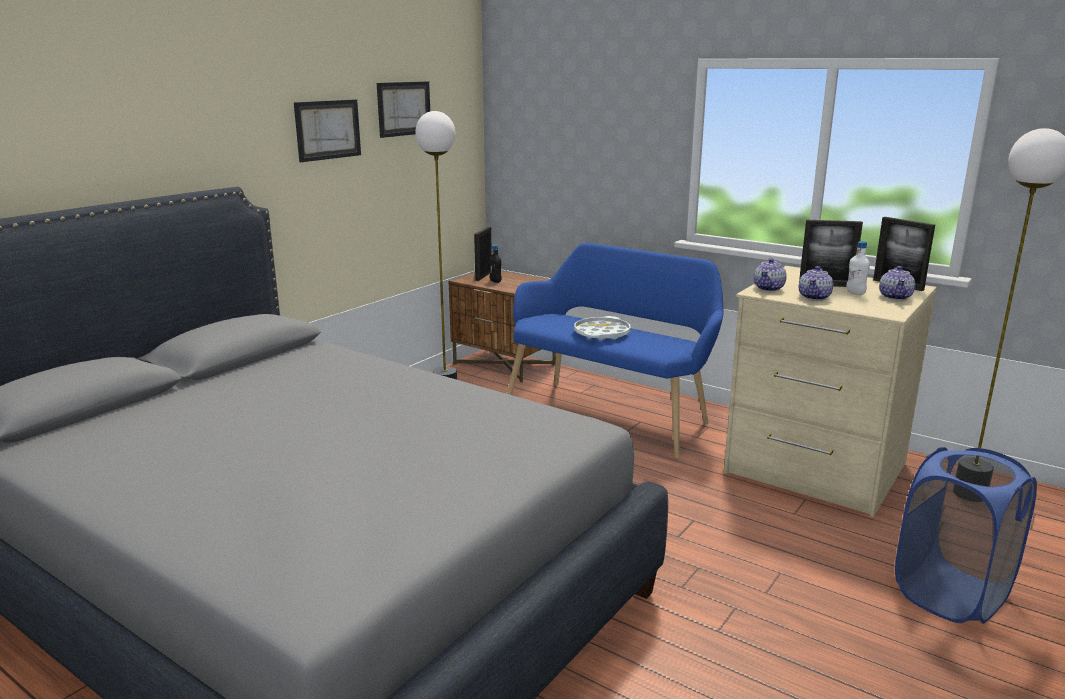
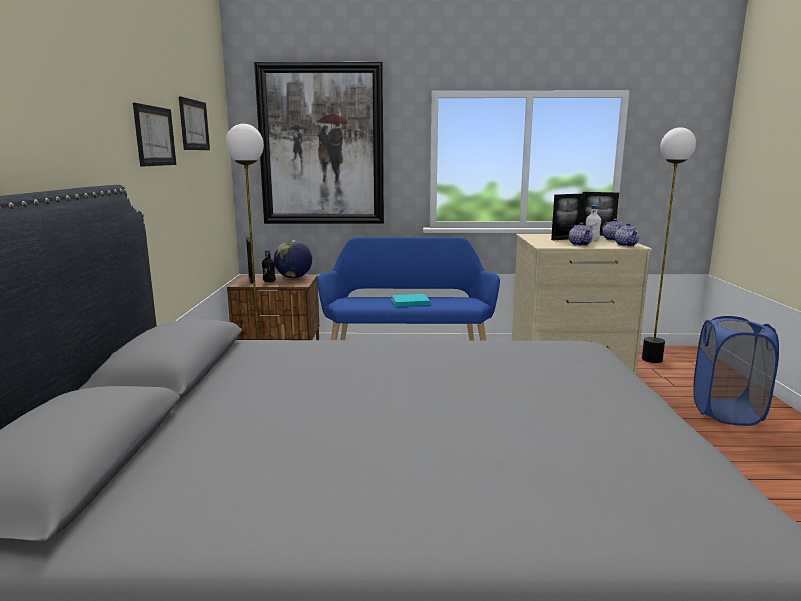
camera: 35 degrees left, 5 degrees down
white tray [574,316,631,340] -> turquoise book [391,294,430,307]
teapot [754,258,787,291] -> teapot moved to [615,223,640,246]
none -> picture [254,62,384,224]
none -> globe [274,240,312,278]

